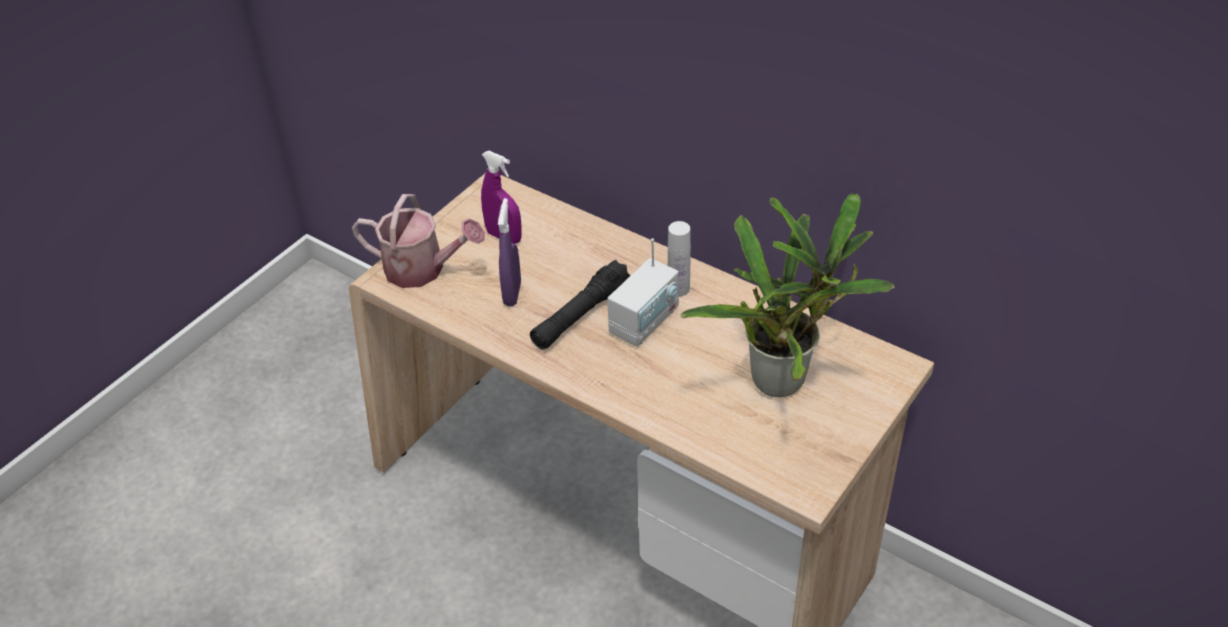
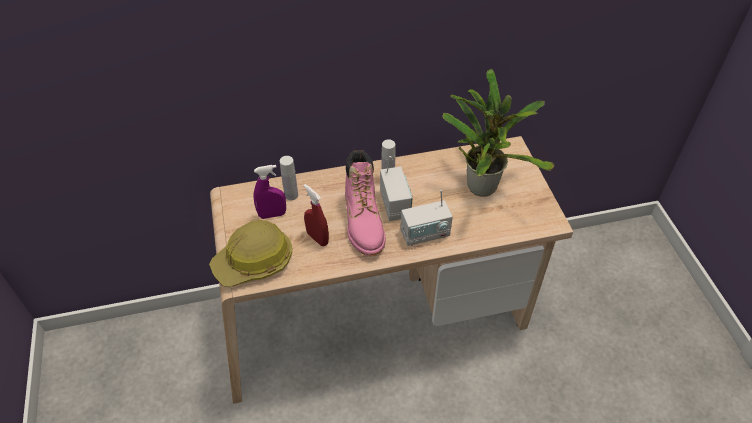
camera: 50 degrees left, 5 degrees up
watering can [352,194,484,288] -> hard hat [209,220,292,287]
purple spray bottle [498,198,521,306] -> red spray bottle [304,184,329,246]
black flashlight [530,260,631,350] -> pink boot [345,150,385,256]
none -> white bottle [280,156,298,200]
none -> radio [401,190,453,246]

